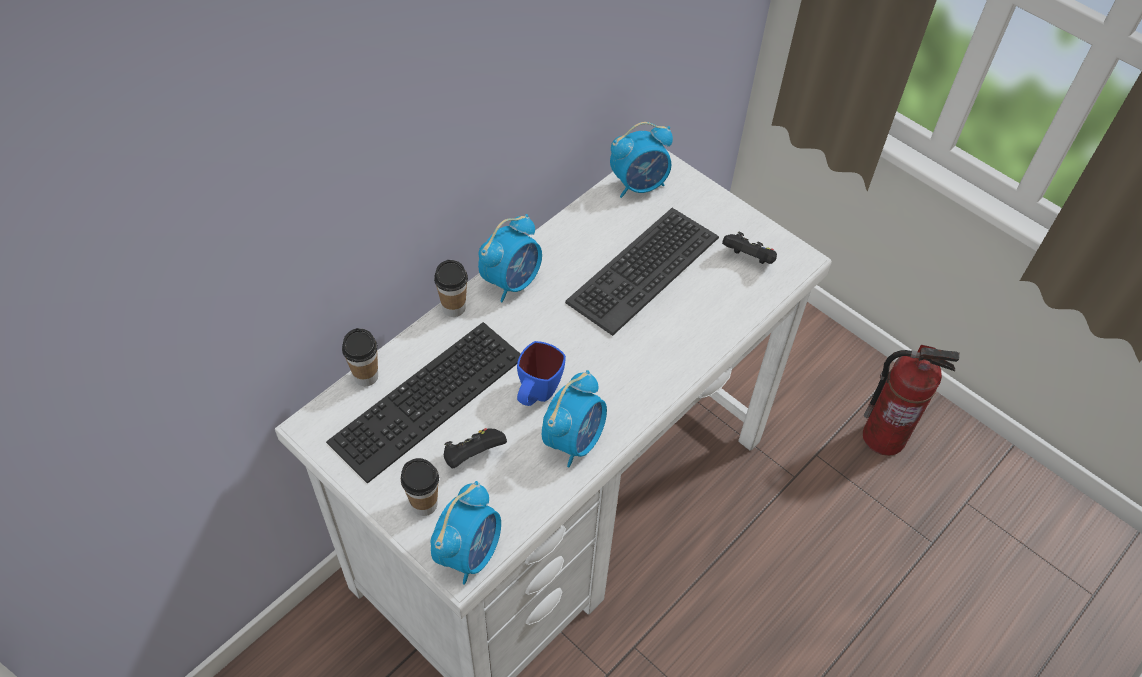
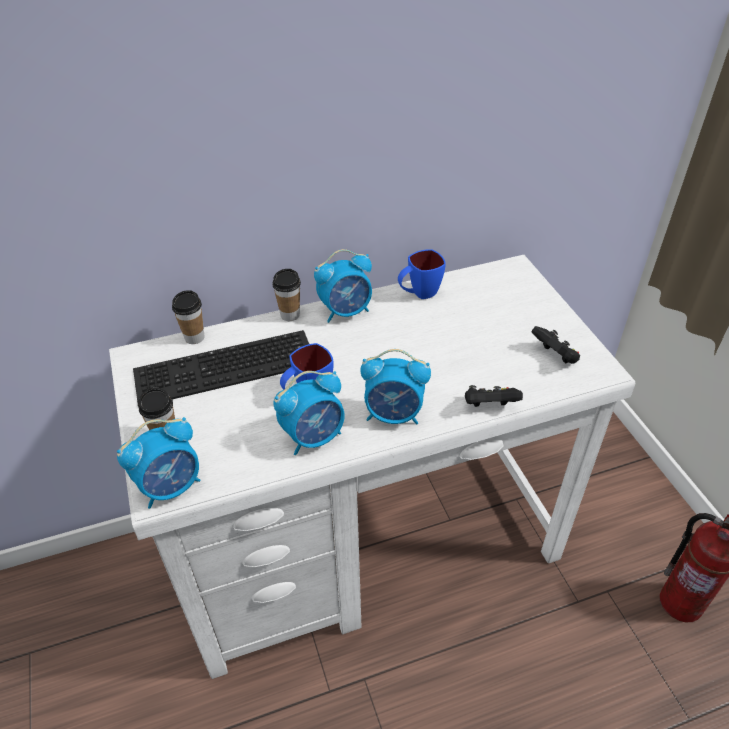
camera: 30 degrees right, 10 degrees down
black game controller [444,428,507,469] -> black game controller moved to [465,385,523,407]
keyboard [565,208,719,336] -> none
alarm clock [610,122,673,198] -> alarm clock moved to [360,349,431,424]
none -> blue mug [398,249,446,299]

